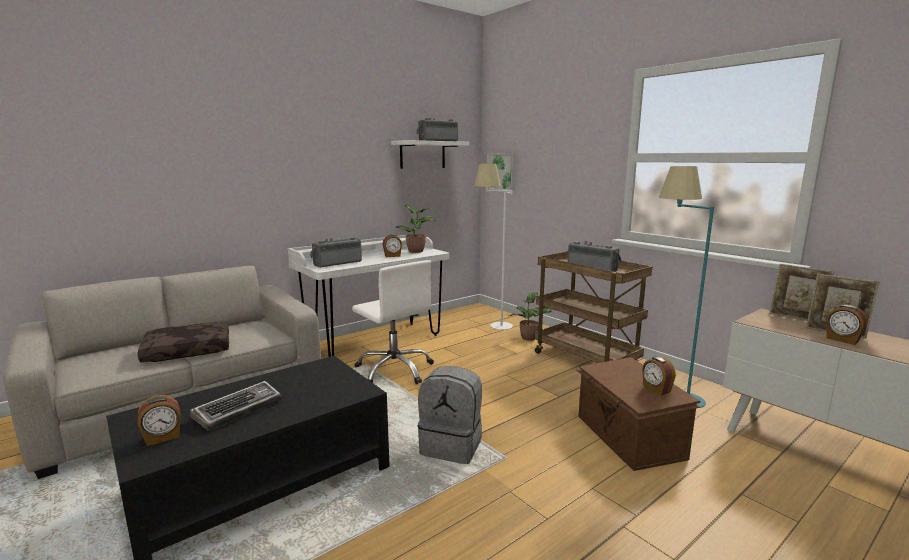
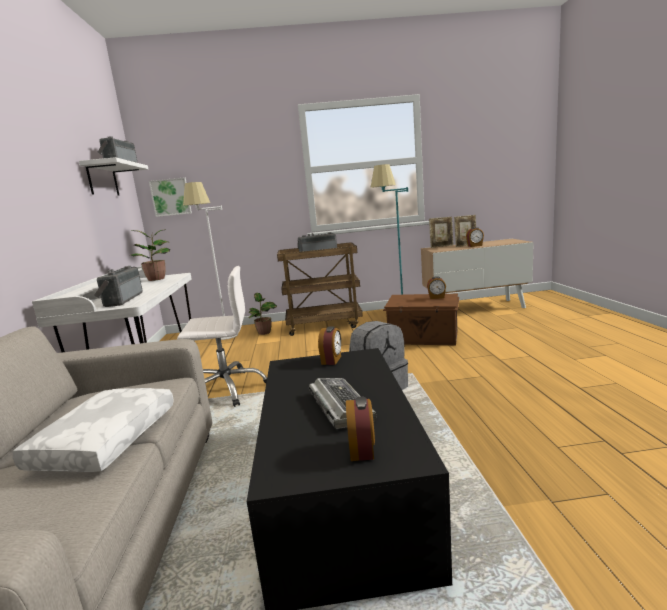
camera: 55 degrees left, 0 degrees up
brown pillow [137,322,229,362] -> white pillow [13,388,174,472]
alarm clock [383,234,402,257] -> alarm clock moved to [318,326,341,365]

